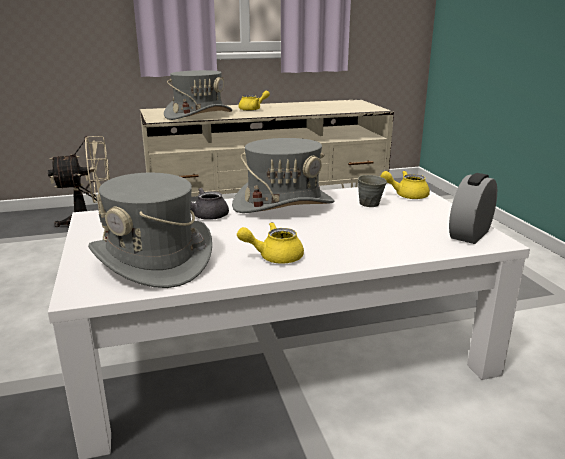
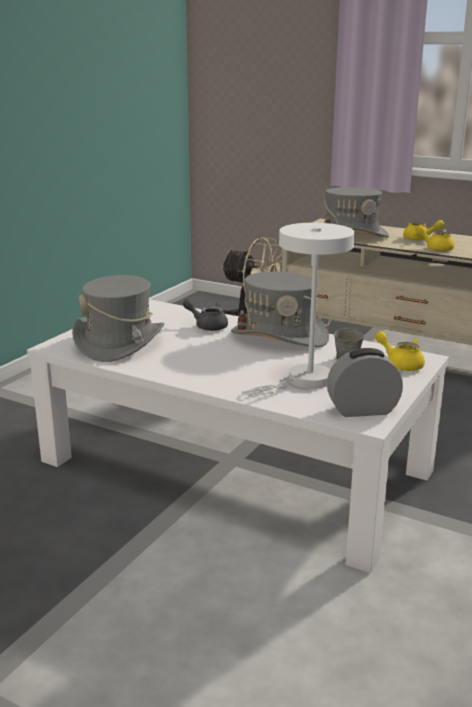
camera: 45 degrees right, 0 degrees up
yellow teapot [237,222,304,264] -> yellow teapot moved to [416,225,454,251]
none -> white table lamp [242,223,355,395]

